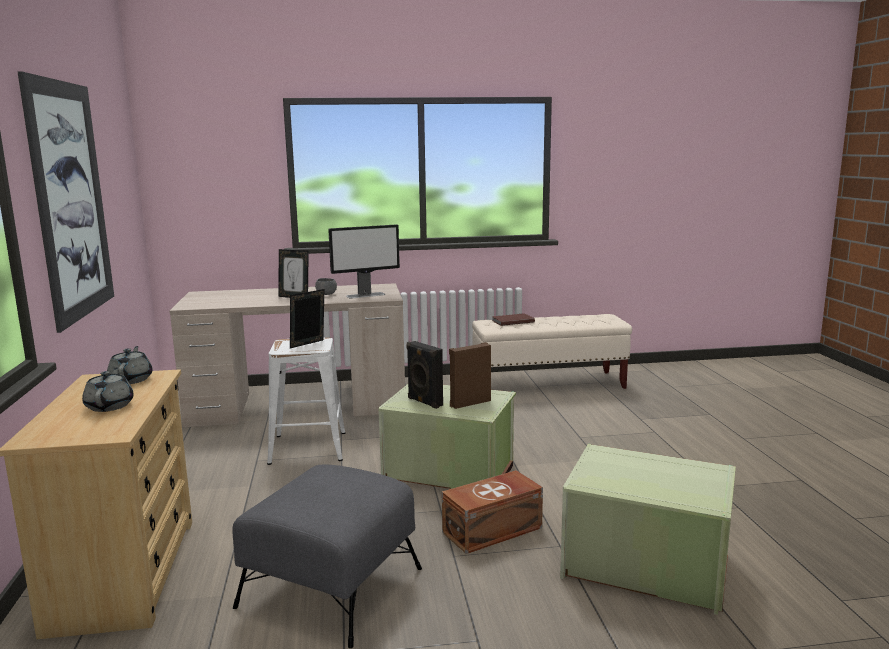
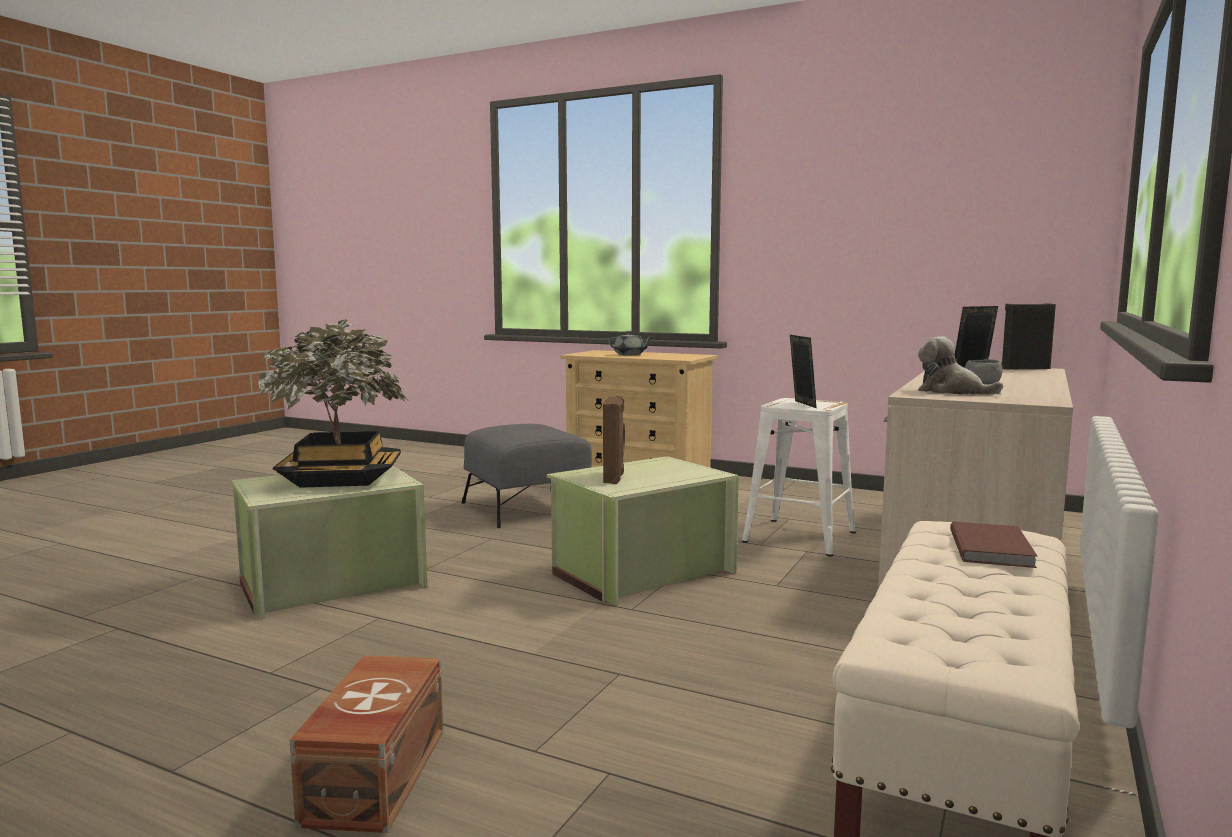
camera: 125 degrees right, 5 degrees down
picture [17,71,114,333] -> none
grey teapot [107,346,153,384] -> none
monitor [328,224,400,298] -> plush toy [918,336,1003,395]
black speaker [407,341,443,409] -> black speaker moved to [1001,304,1056,370]
brown storage box [442,470,543,554] -> brown storage box moved to [290,655,443,833]
none -> potted plant [258,319,407,488]

